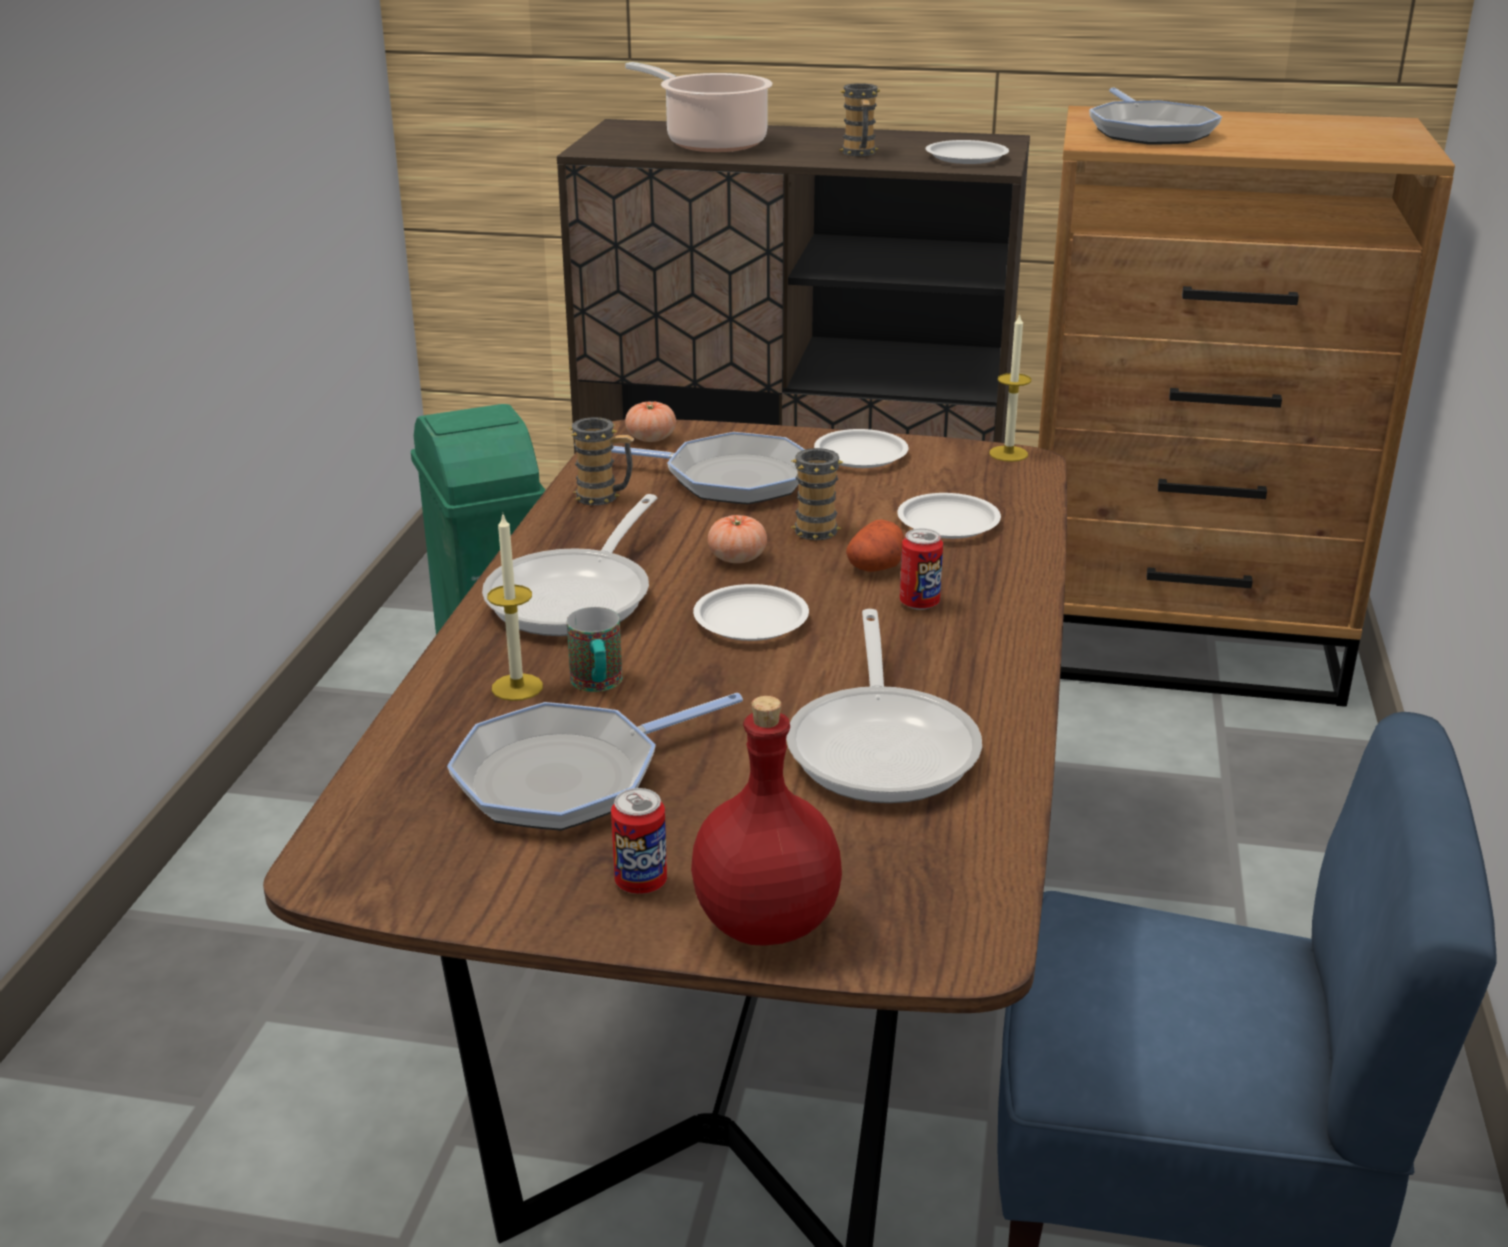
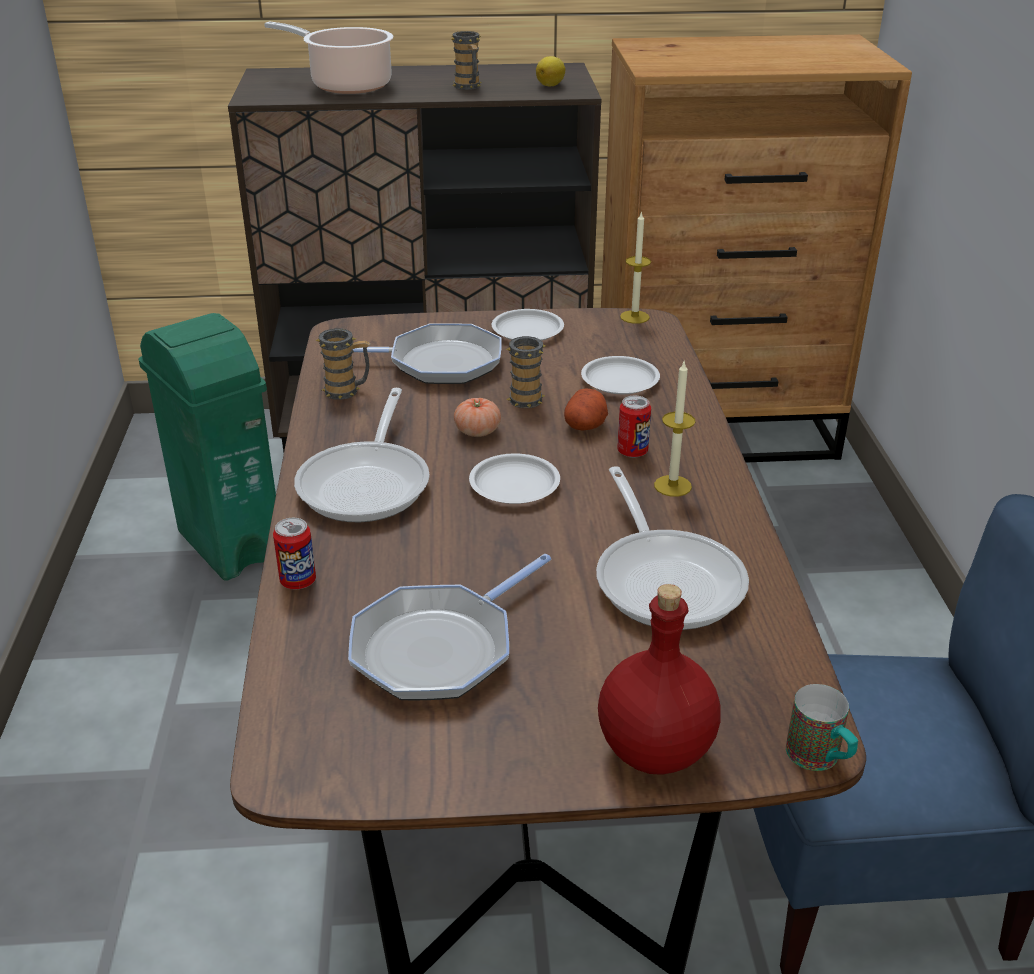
camera: 15 degrees left, 5 degrees up
candle [487,512,543,701] -> candle moved to [654,362,696,497]
mug [567,607,622,692] -> mug moved to [786,684,858,771]
can [611,788,667,894] -> can moved to [273,518,316,589]
tomato [625,402,676,442] -> none
white plate [926,140,1009,164] -> lemon [536,56,565,86]
frying pan [1089,87,1222,145] -> none

